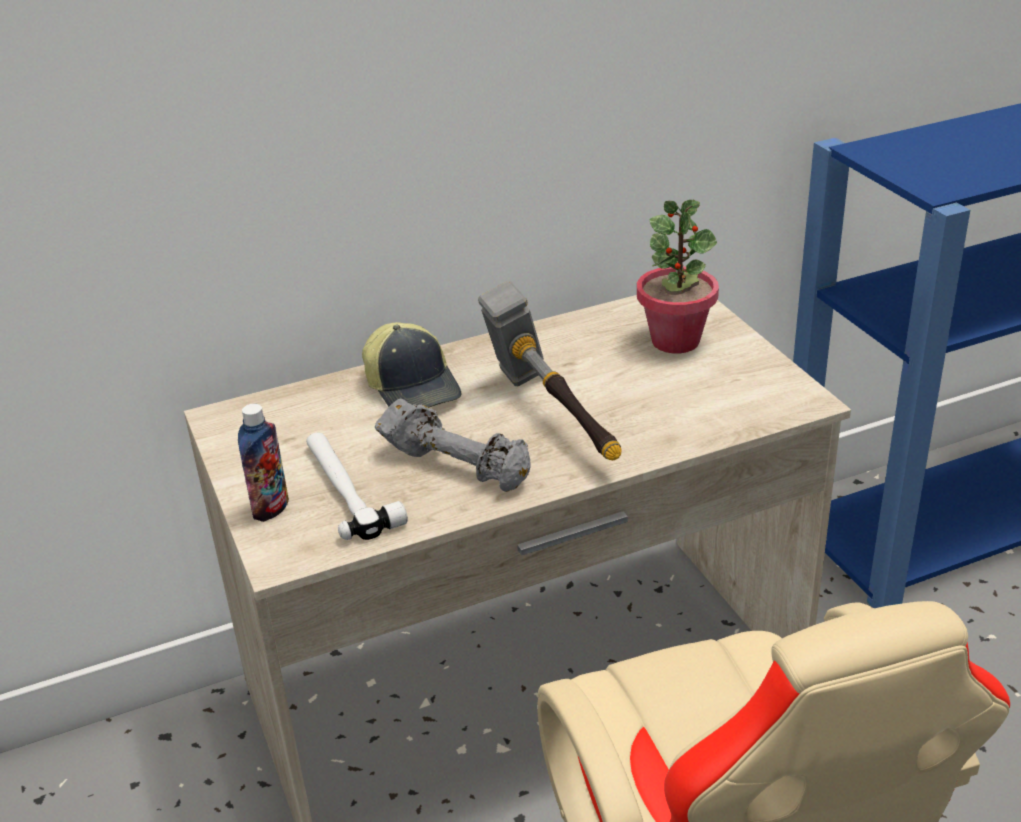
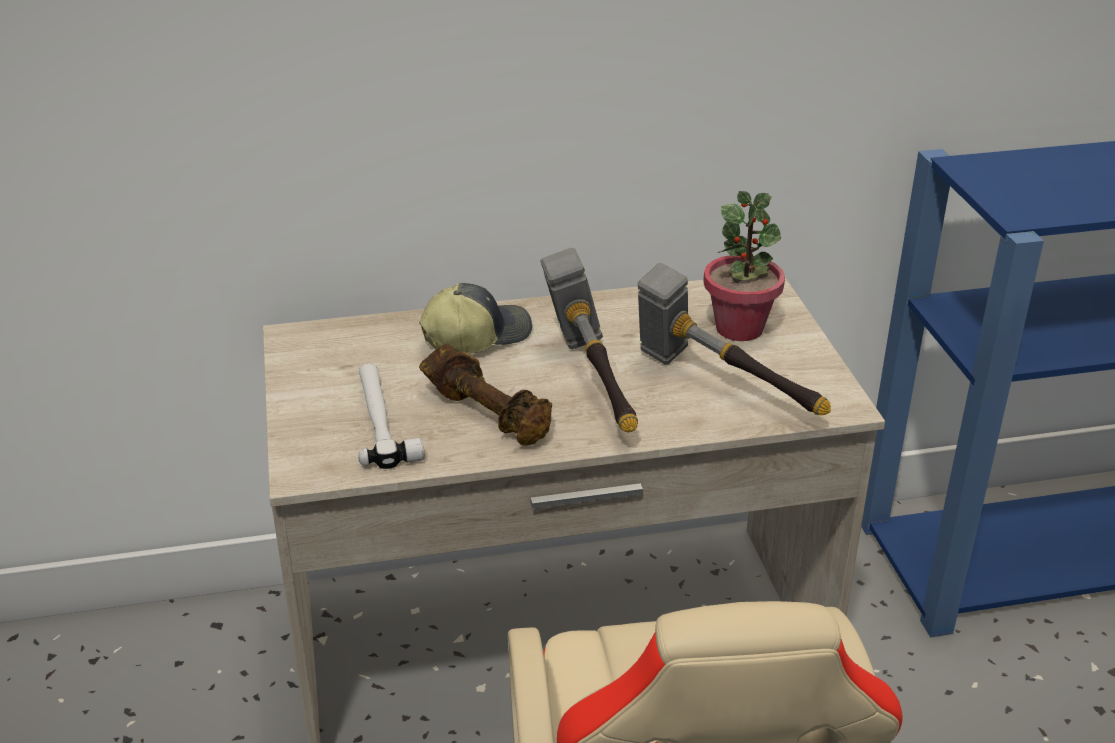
camera: 10 degrees right, 0 degrees up
bottle [238,404,289,522] -> none
cap [362,322,461,407] -> cap turned 105 degrees counterclockwise [419,283,532,354]
grey dumbbell [375,398,531,492] -> brown dumbbell [419,344,552,446]
none -> hammer [638,263,831,415]

